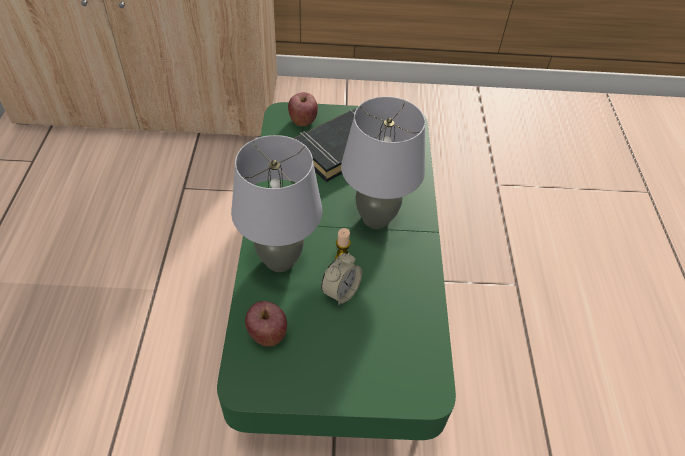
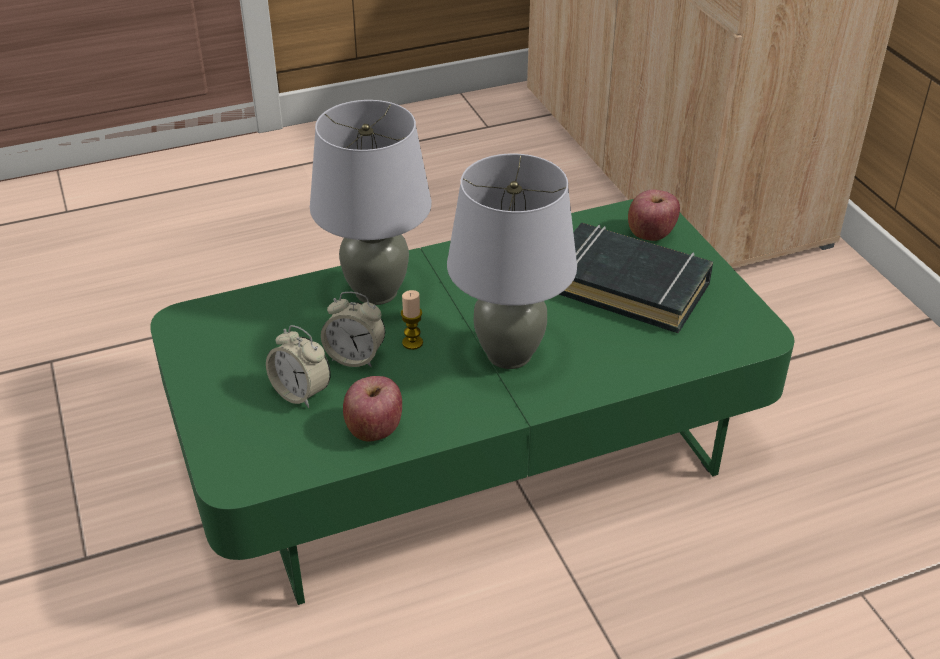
camera: 70 degrees right, 10 degrees down
apple [245,301,287,347] -> apple moved to [343,376,402,442]
none -> alarm clock [266,325,331,408]

